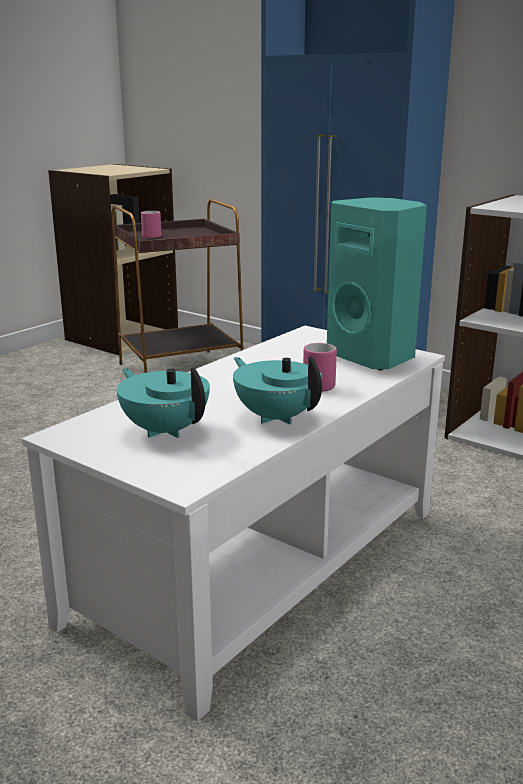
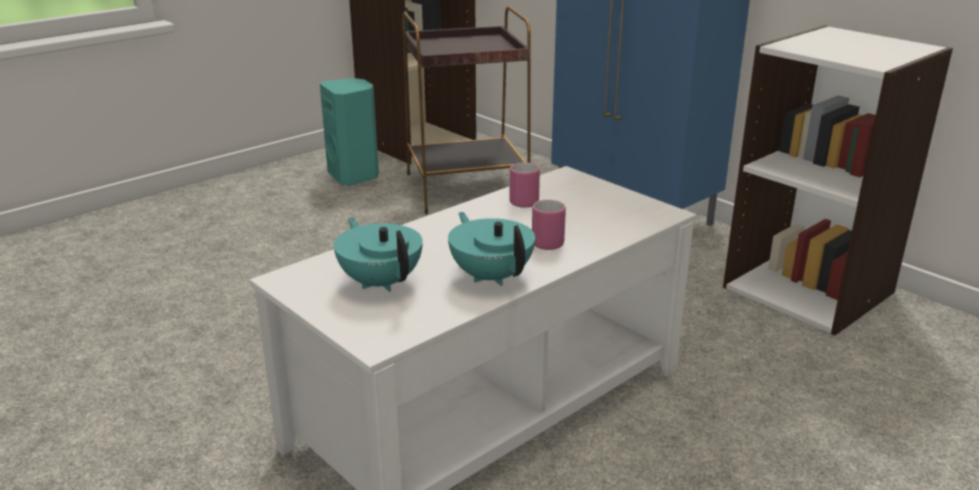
camera: 10 degrees right, 5 degrees up
pink mug [141,211,161,238] -> pink mug moved to [509,162,540,208]
turquoise speaker [327,197,427,370] -> turquoise speaker moved to [320,78,379,186]

